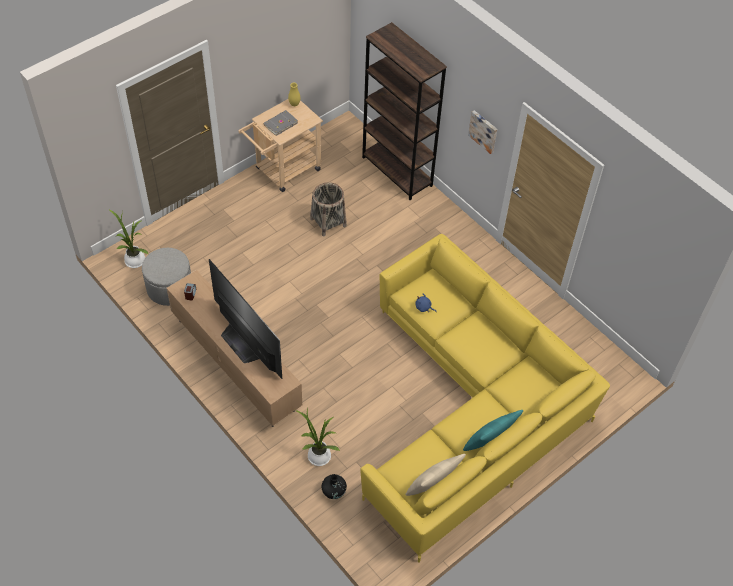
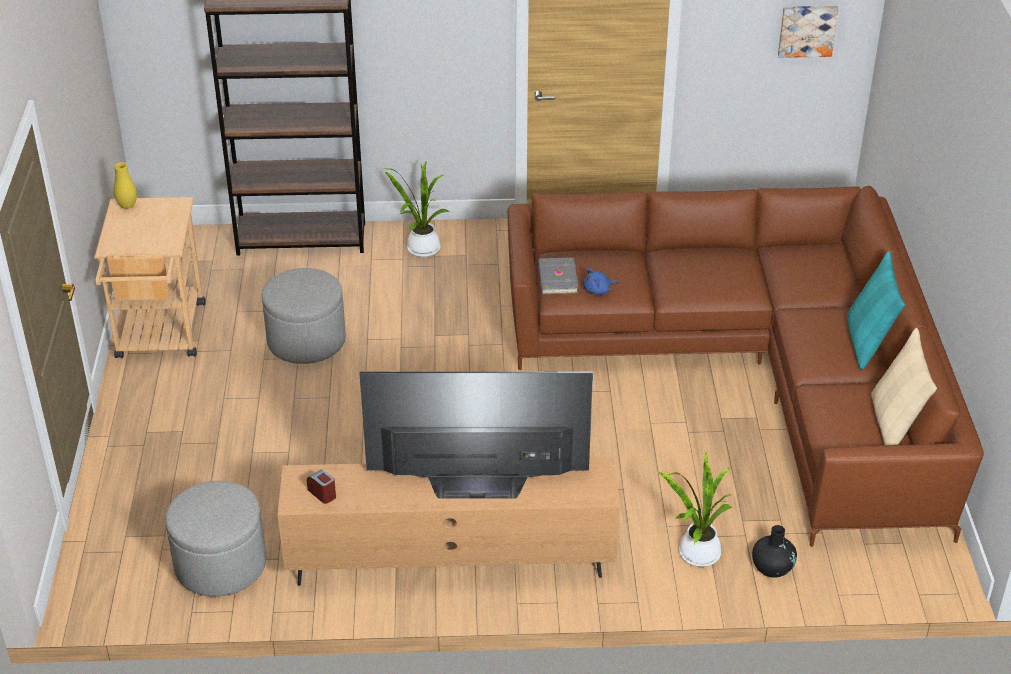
camera: 50 degrees left, 15 degrees down
potted plant [108,209,149,268] -> potted plant moved to [384,160,449,257]
grey book [263,110,298,136] -> grey book moved to [538,257,578,294]
basket [310,182,347,237] -> grey ottoman [262,268,346,364]
yellow sofa [360,234,610,563] -> brown sofa [507,186,984,547]
picture [468,110,497,154] -> picture moved to [778,6,839,58]

